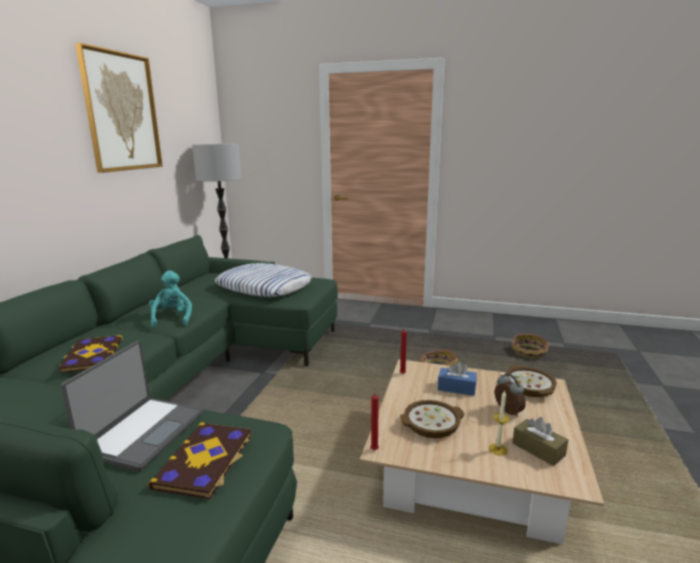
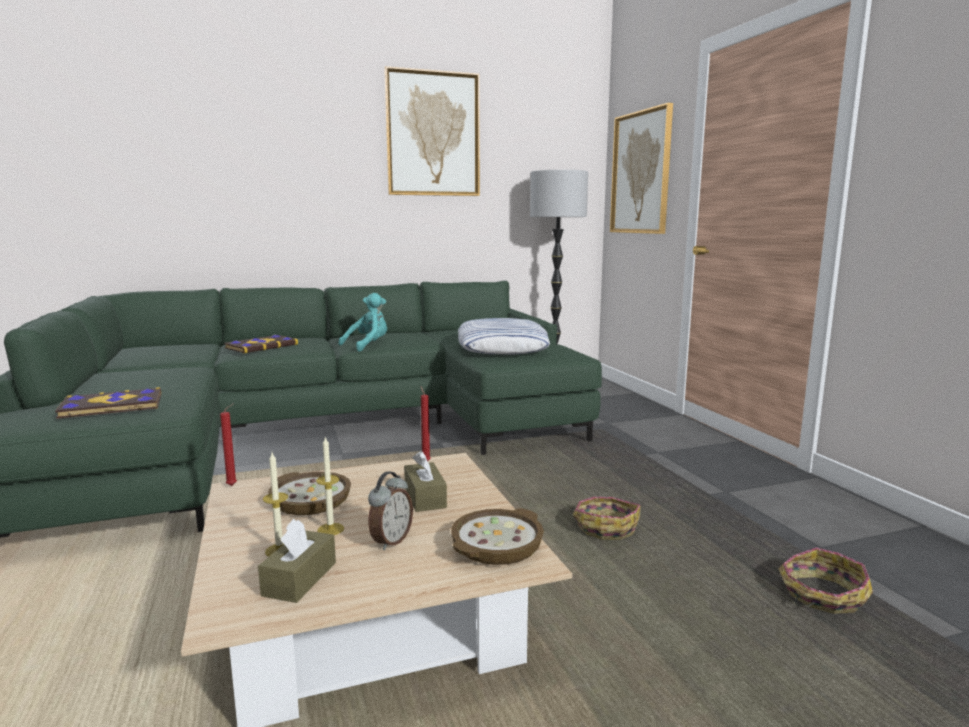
camera: 55 degrees right, 5 degrees down
laptop [61,341,203,472] -> none
blue tissue box [438,361,477,396] -> brown tissue box [404,451,447,512]
none -> candle [316,437,344,535]
none -> picture [610,103,673,234]

